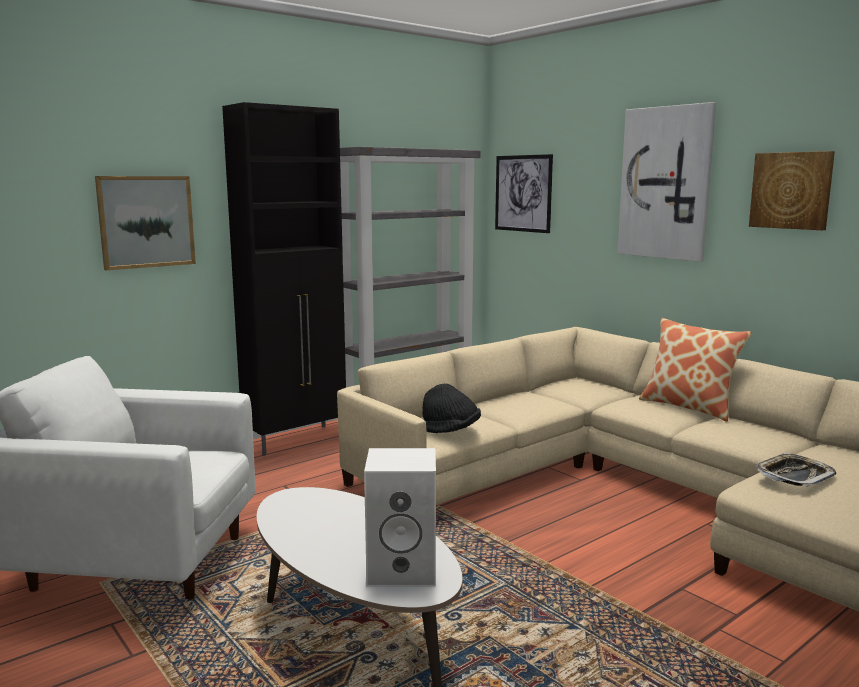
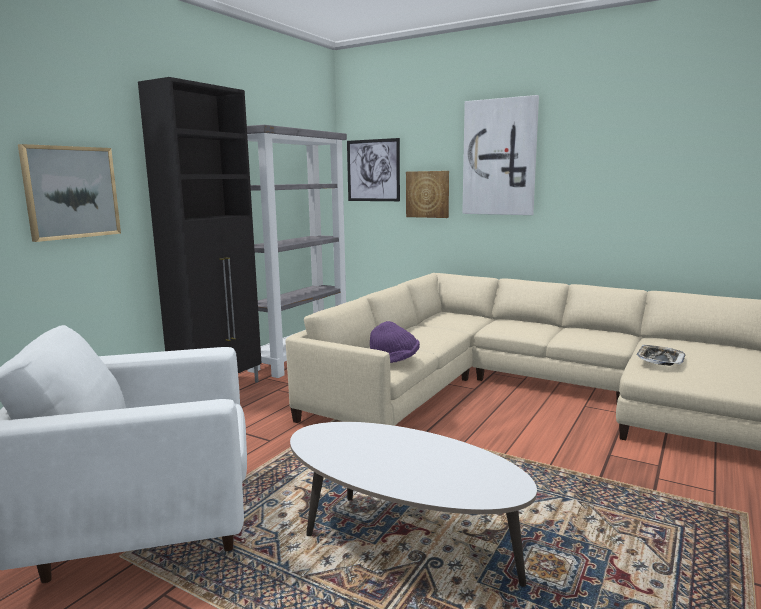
camera: 20 degrees left, 0 degrees up
white speaker [364,448,436,586] -> none
black hat [422,383,481,433] -> purple hat [370,321,420,363]
pillow [639,318,752,422] -> none
picture [749,151,835,230] -> picture moved to [406,171,449,218]

